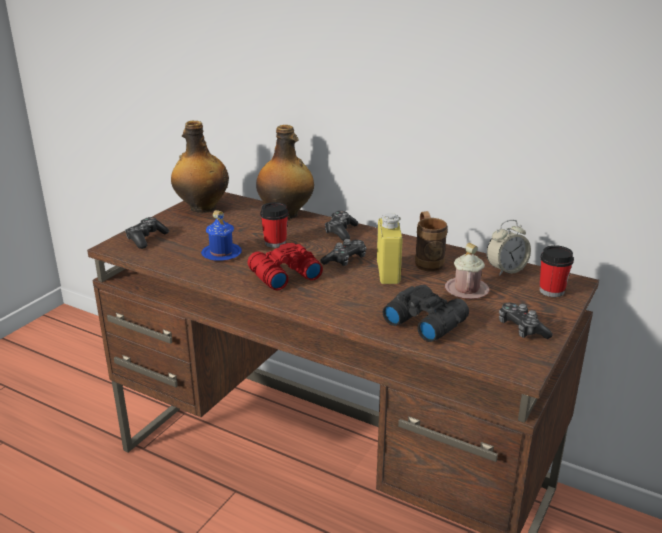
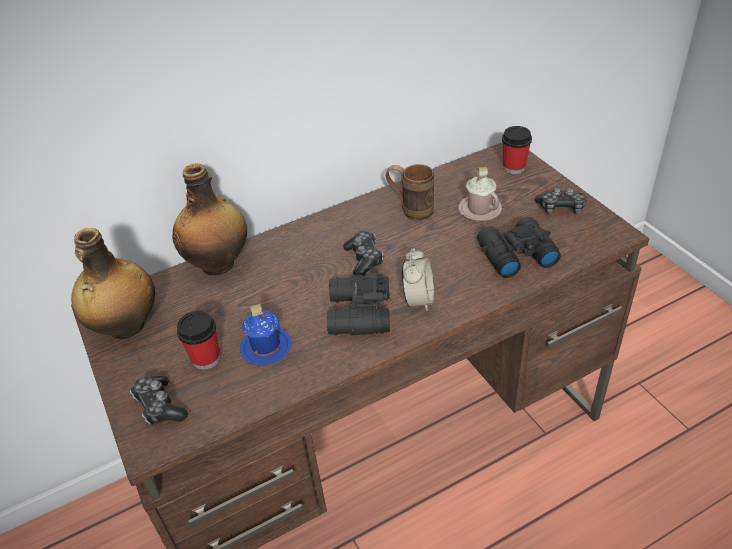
camera: 55 degrees left, 15 degrees up
red binoculars [248,243,323,290] -> black binoculars [327,273,390,335]
cup [260,202,288,248] -> cup moved to [177,311,220,370]
game controller [325,211,358,241] -> none
yellow bottle [377,213,402,284] -> none
alarm clock [486,220,531,276] -> alarm clock moved to [402,248,434,312]

